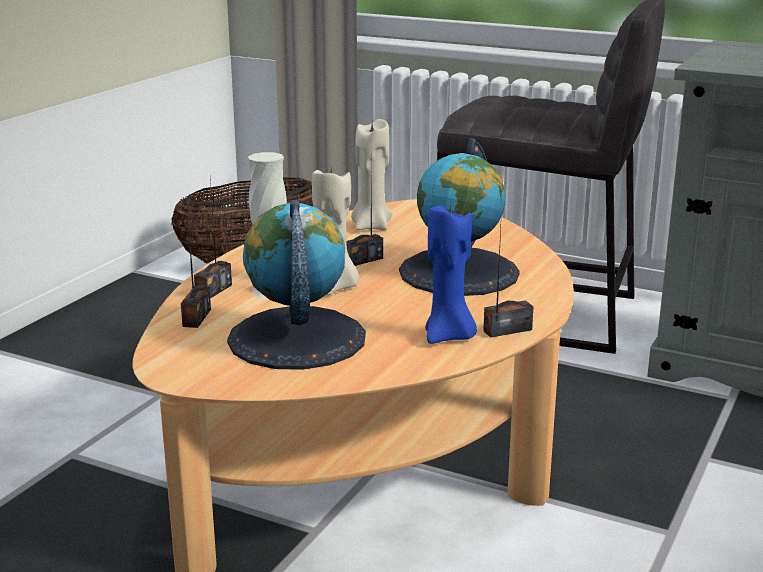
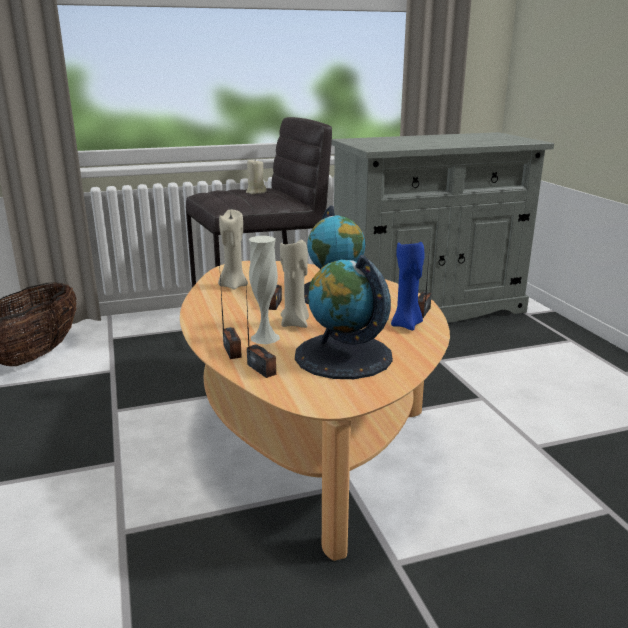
camera: 45 degrees left, 0 degrees up
none -> beige candle [246,160,267,195]

